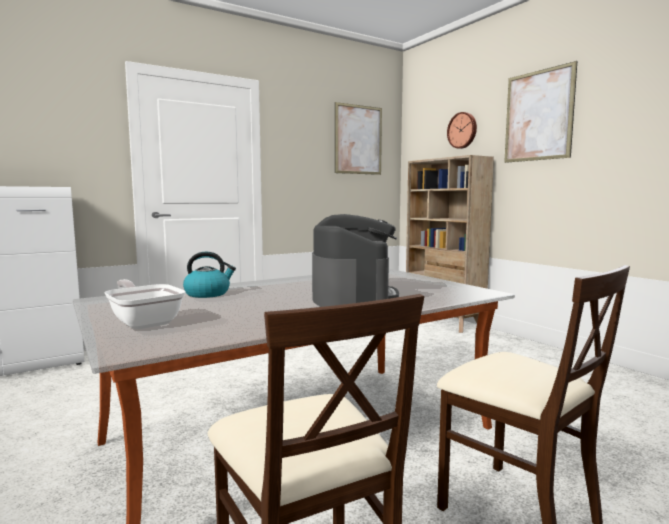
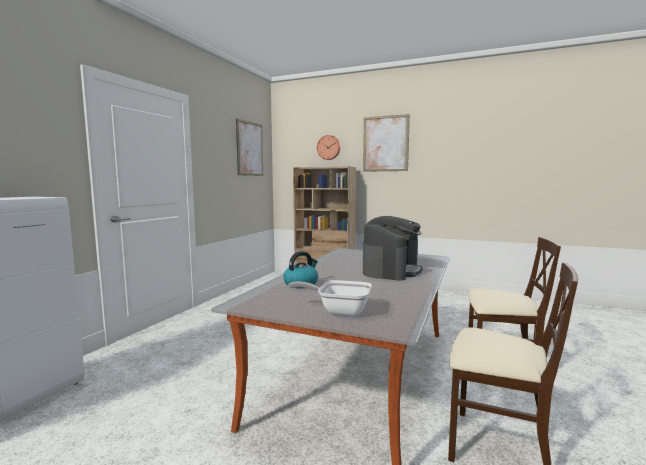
camera: 35 degrees left, 0 degrees up
coffee machine [312,214,399,307] -> coffee machine turned 60 degrees clockwise [363,216,423,281]

